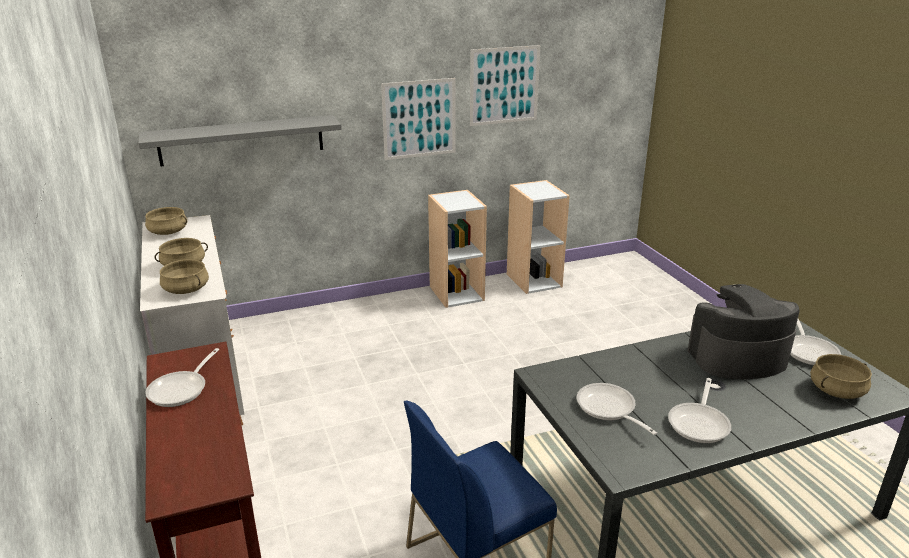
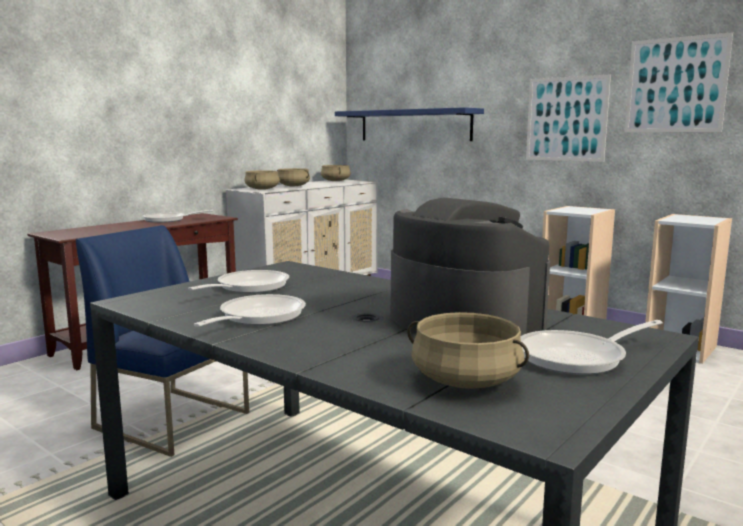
camera: 60 degrees right, 15 degrees down
grey shelf [138,115,342,166] -> blue shelf [335,107,484,141]
frying pan [668,378,731,443] -> frying pan turned 120 degrees clockwise [194,294,306,327]

